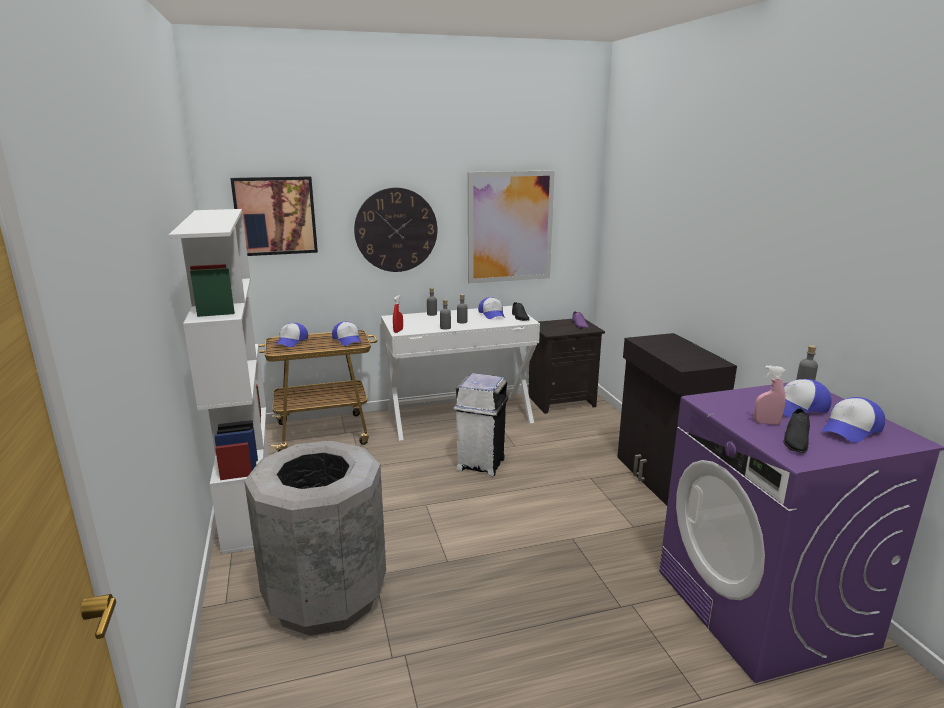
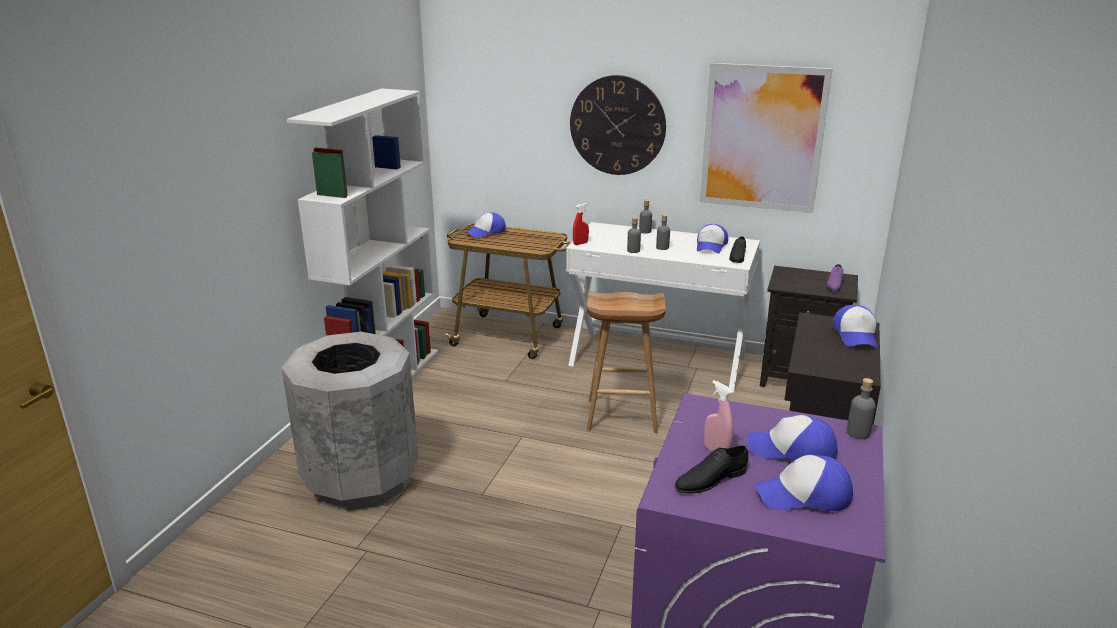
camera: 35 degrees right, 5 degrees up
picture [230,176,318,256] -> none
cap [332,322,362,346] -> cap moved to [833,305,877,347]
white trash can [454,373,509,477] -> brown stool [587,291,666,433]

